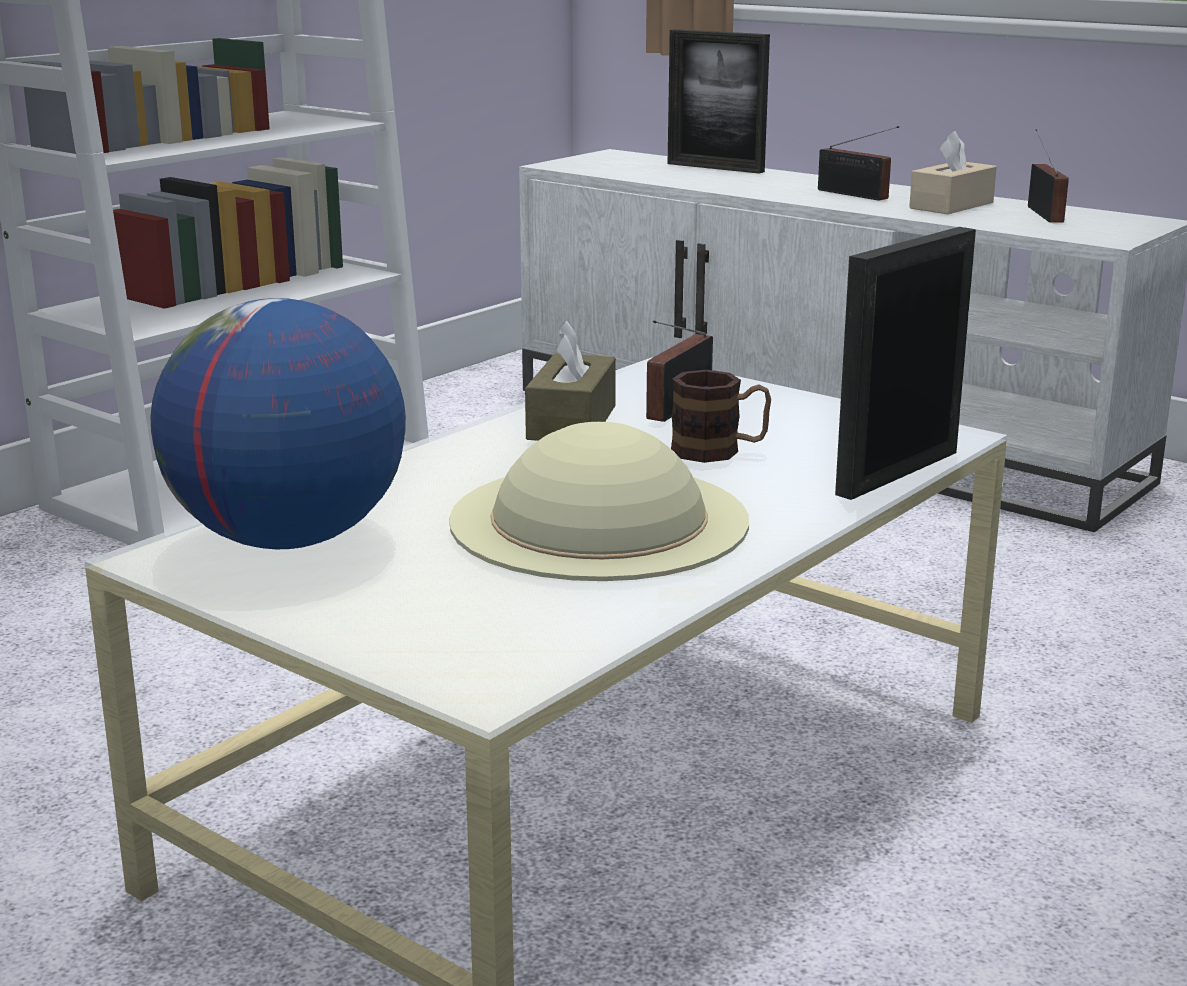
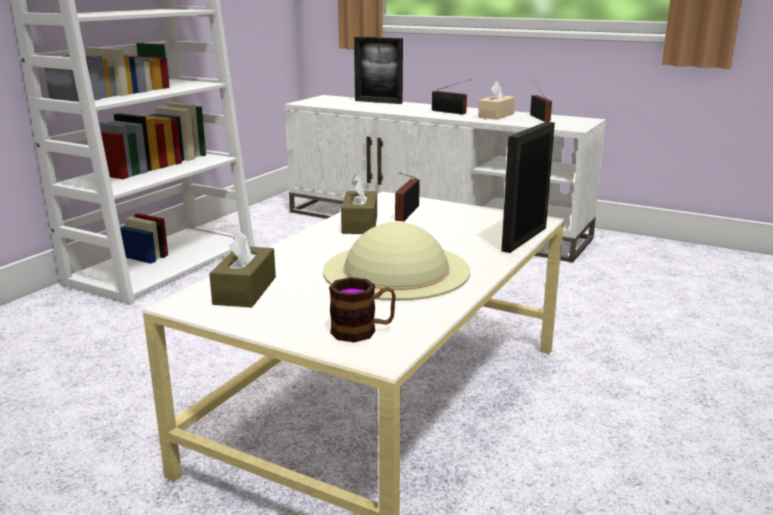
camera: 10 degrees left, 0 degrees up
globe [150,298,406,549] -> brown tissue box [209,229,276,307]
mug [671,370,771,463] -> mug moved to [329,277,396,342]

